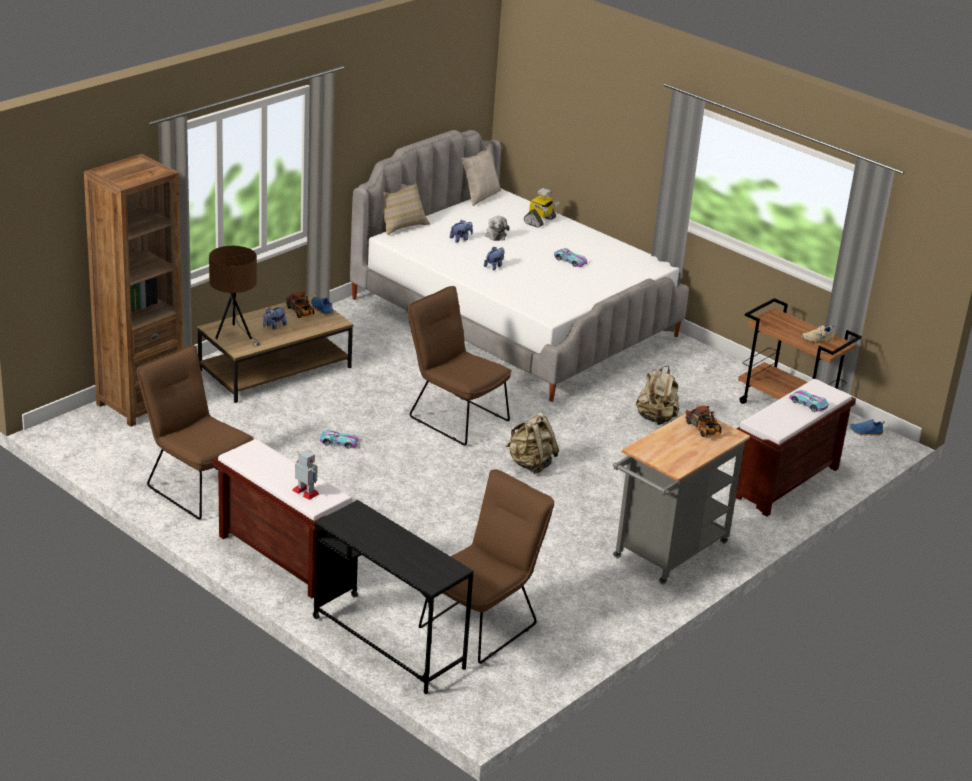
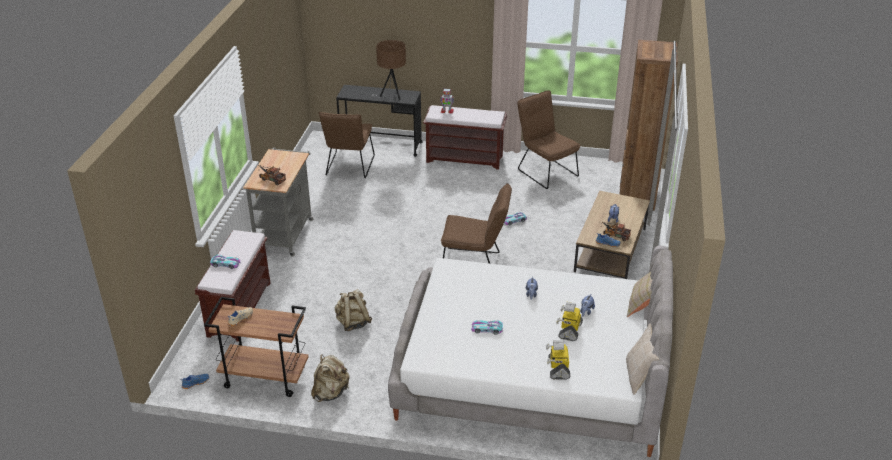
camera: 150 degrees right, 5 degrees up
brown chair [137,345,254,520] -> brown chair turned 135 degrees counterclockwise [517,90,580,189]
brown table lamp [209,246,261,346] -> brown table lamp moved to [372,40,406,100]
plush toy [485,216,509,241] -> toy robot [556,302,583,341]
beige backpack [506,413,559,474] -> beige backpack moved to [311,354,349,402]

